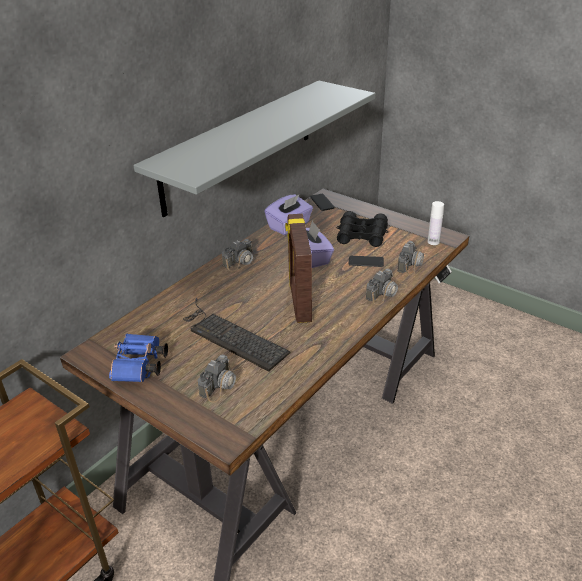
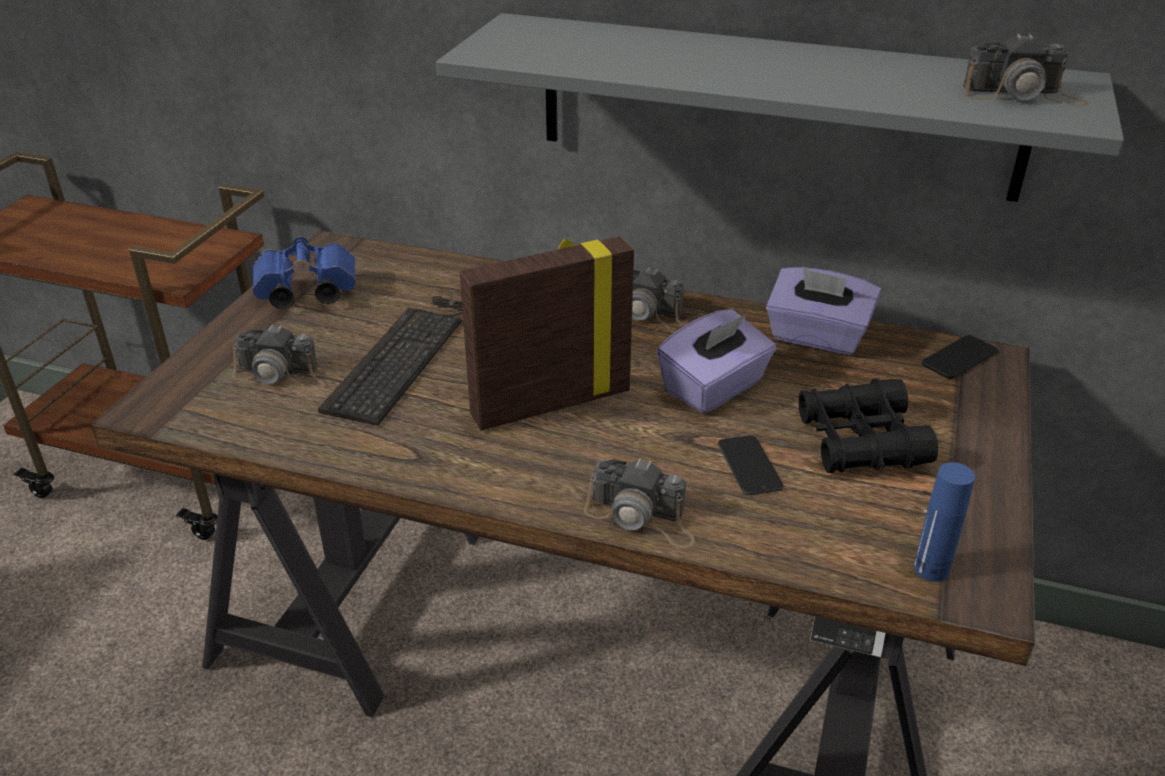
camera: 70 degrees right, 0 degrees up
camera [397,241,428,275] -> camera moved to [963,33,1088,106]
white bottle [428,201,444,245] -> blue bottle [914,462,975,582]

